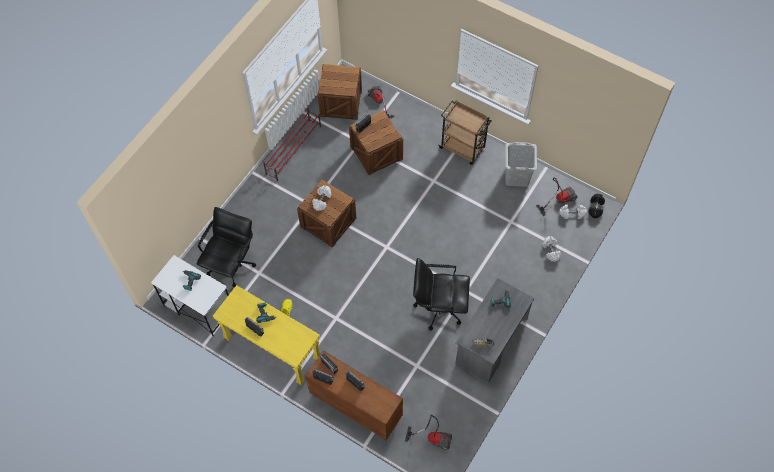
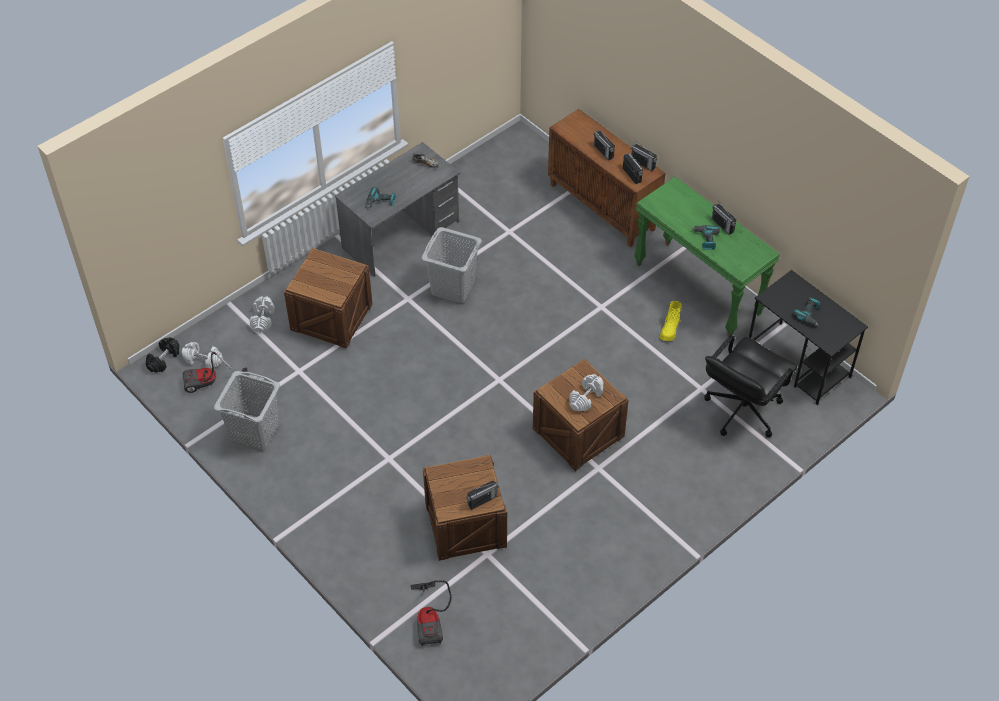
camera: 165 degrees left, 10 degrees down
white desk [151,255,229,337] -> black desk [749,270,868,405]
yellow console table [213,285,320,386] -> green console table [634,177,780,337]
red shoe rack [263,108,321,181] -> none
crate [318,64,362,120] -> crate moved to [284,248,373,349]
vacuum cleaner [405,414,452,450] -> none
black office chair [413,258,470,331] -> grey laundry basket [422,227,482,303]
brown cart [438,100,492,165] -> none

